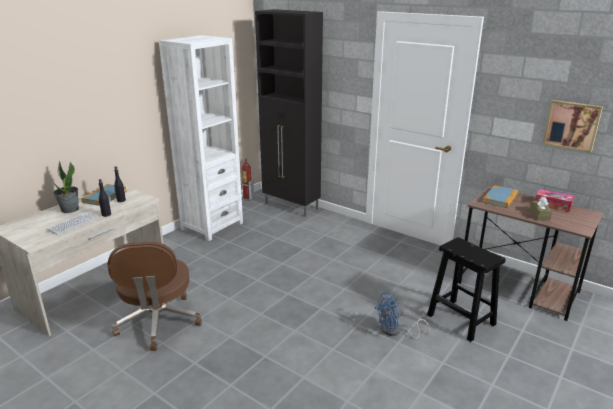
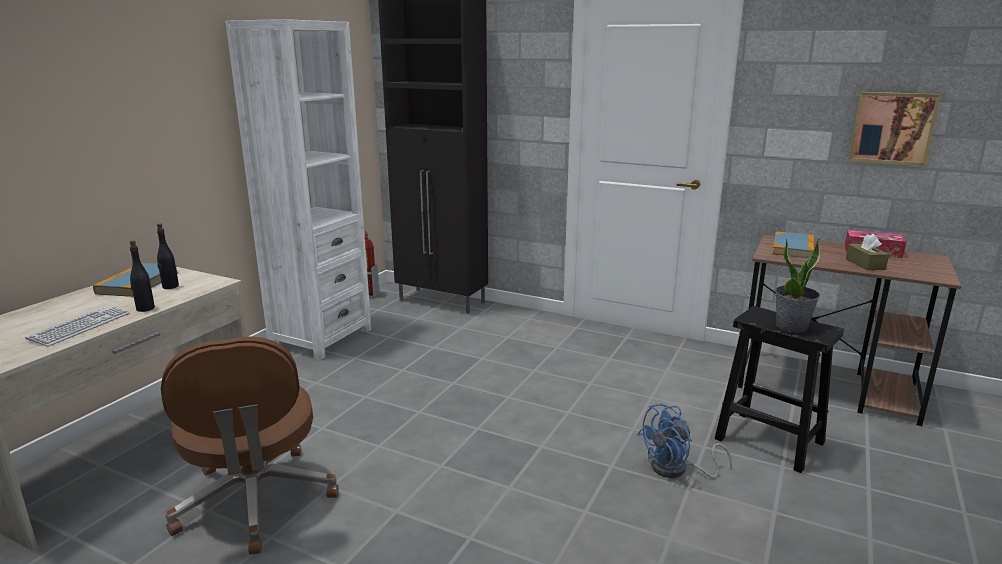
camera: 10 degrees left, 5 degrees down
potted plant [53,161,79,213] -> potted plant moved to [775,238,820,333]

